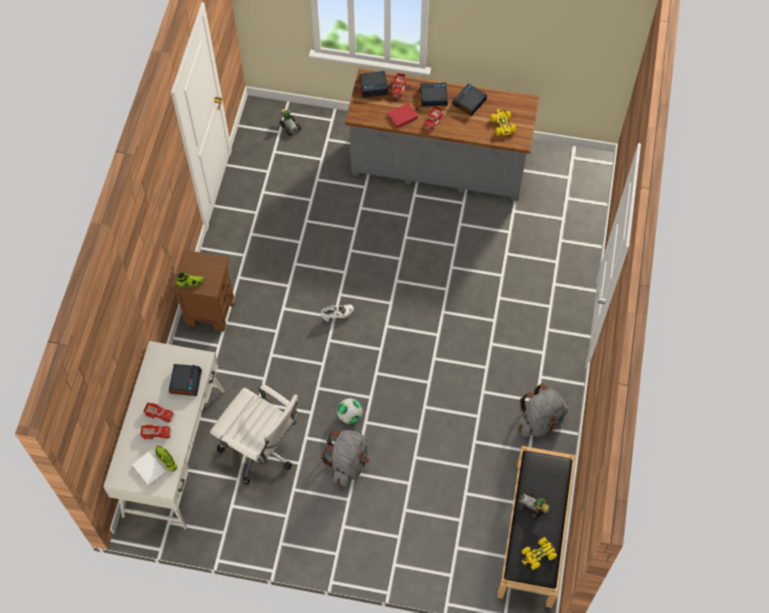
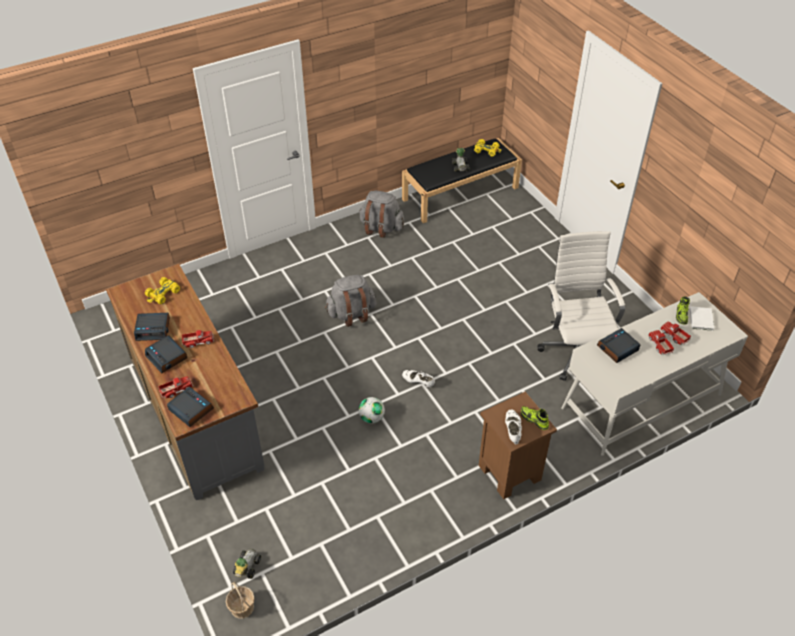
camera: 130 degrees left, 15 degrees down
grey backpack [321,430,370,486] -> grey backpack moved to [325,275,376,327]
football [337,398,362,424] -> football moved to [359,397,385,423]
red book [387,103,418,128] -> none
none -> basket [226,582,255,619]
none -> white shoe [505,410,522,445]

